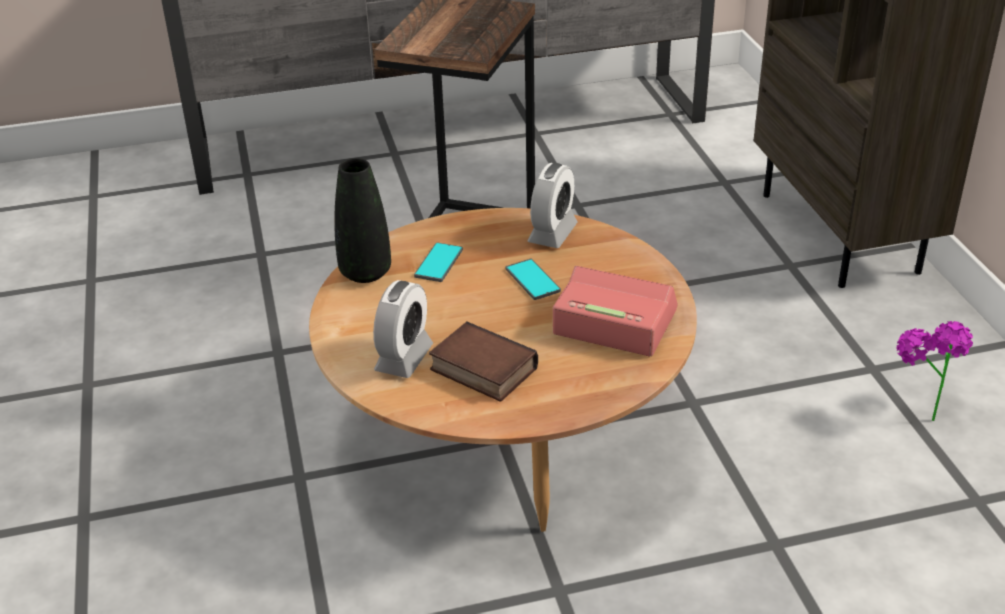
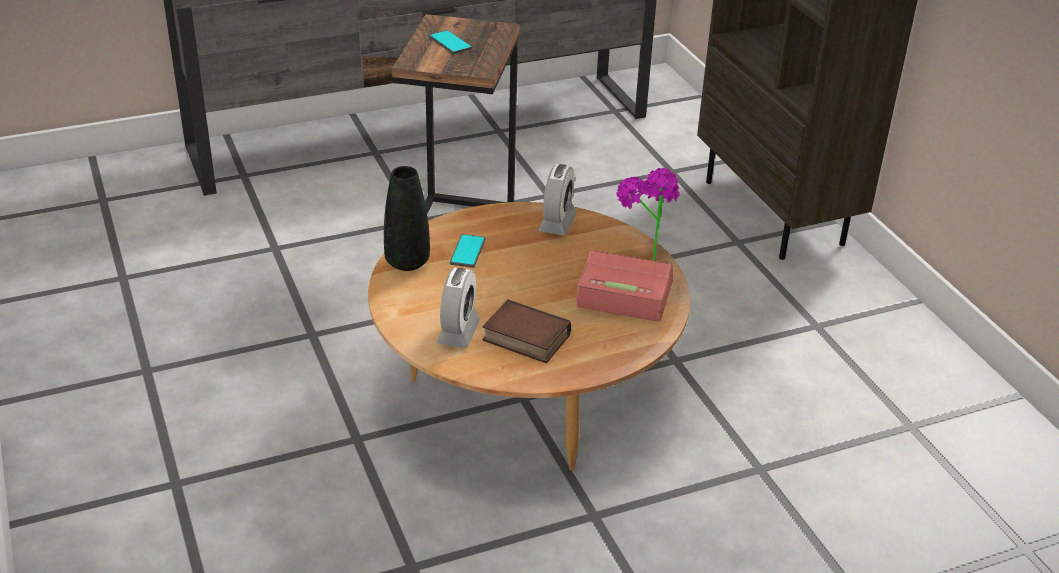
camera: 10 degrees left, 0 degrees up
phone [506,259,561,300] -> phone moved to [429,30,472,54]
potted plant [897,321,973,421] -> potted plant moved to [617,168,680,261]

